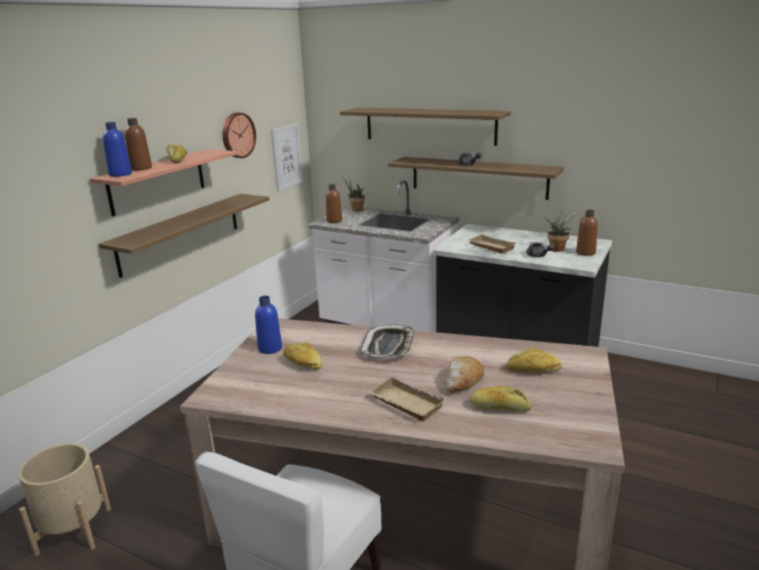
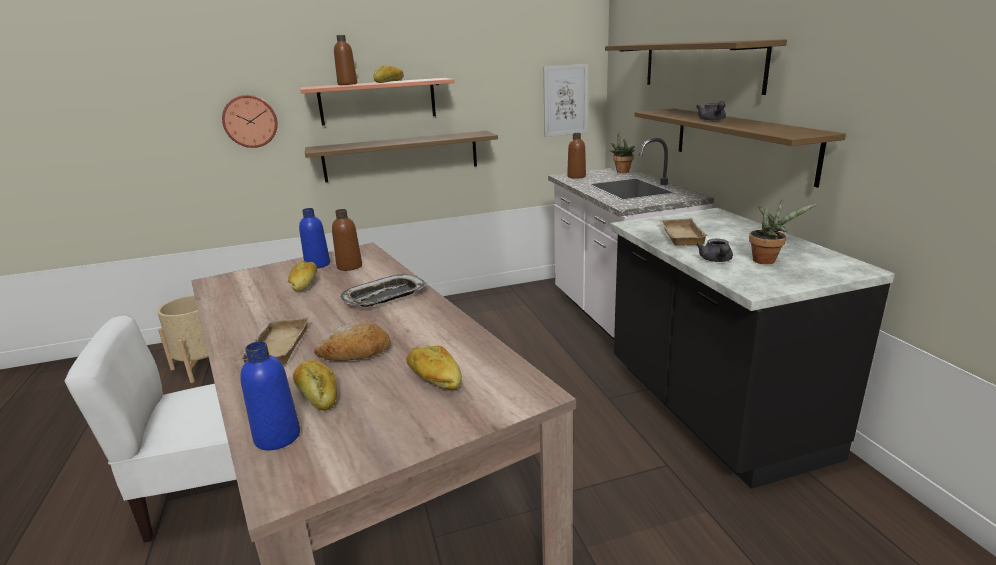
camera: 45 degrees right, 0 degrees up
blue bottle [103,122,132,177] -> blue bottle moved to [240,341,300,450]
wall clock [222,113,256,158] -> wall clock moved to [222,95,278,148]
brown bottle [576,210,598,256] -> brown bottle moved to [332,209,362,271]

